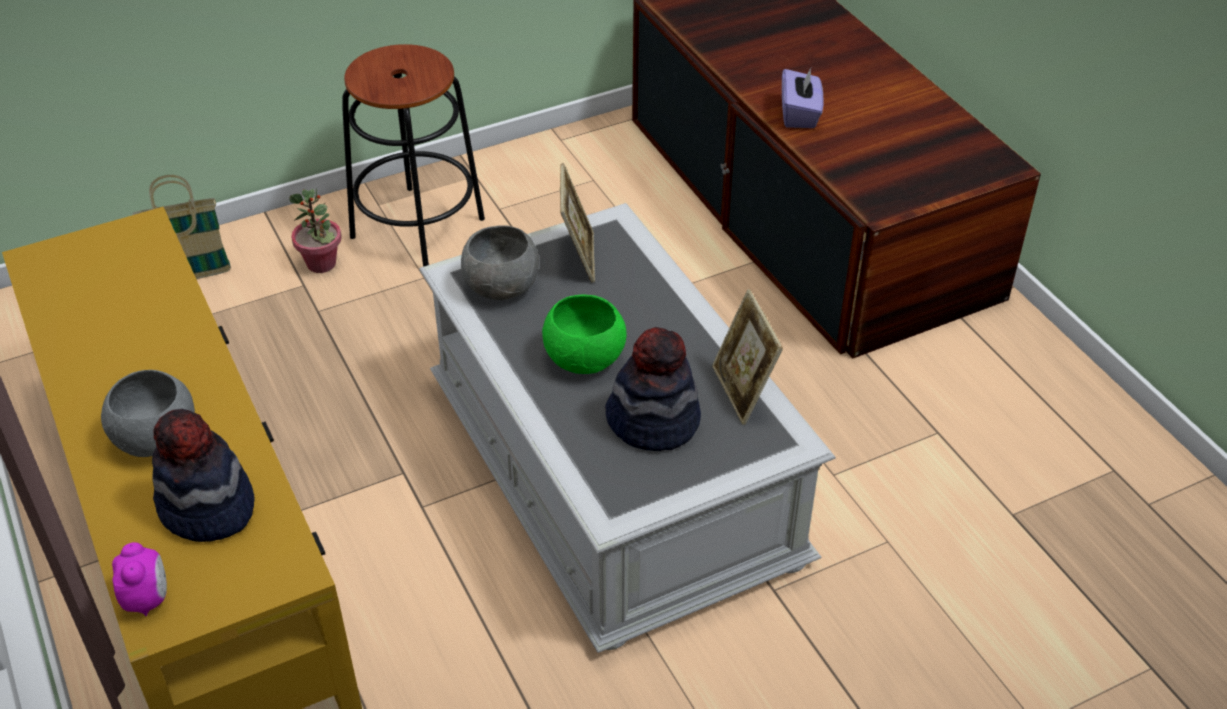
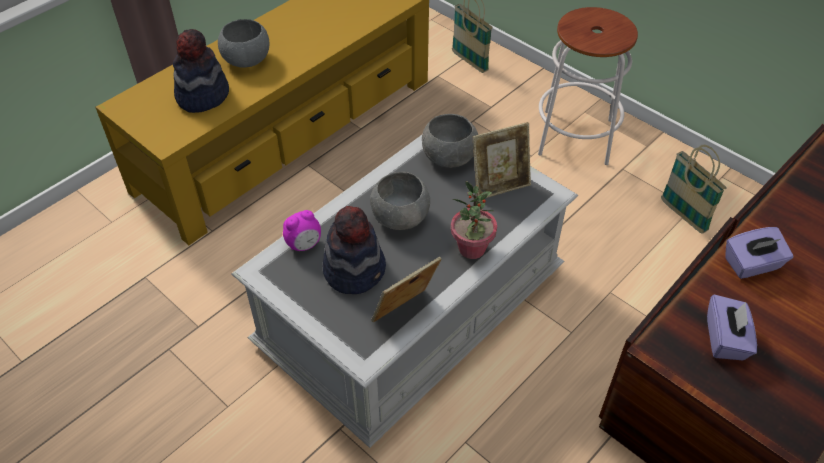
camera: 70 degrees right, 5 degrees up
alarm clock [112,542,167,616] -> alarm clock moved to [283,210,321,251]
potted plant [289,188,342,273] -> potted plant moved to [451,181,497,259]
black stool [342,44,485,267] -> white stool [538,7,638,165]
green bowl [542,294,627,374] -> grey bowl [370,172,430,230]
none -> basket [661,145,727,233]
none -> purple tissue box [707,295,757,360]

